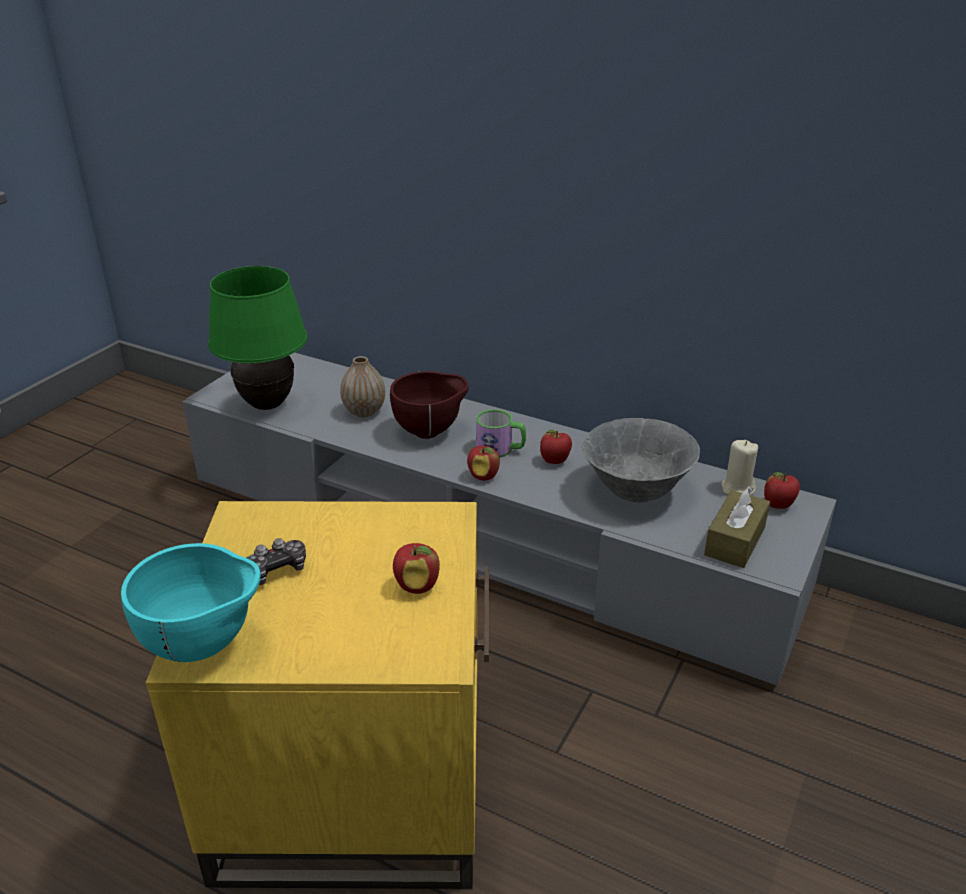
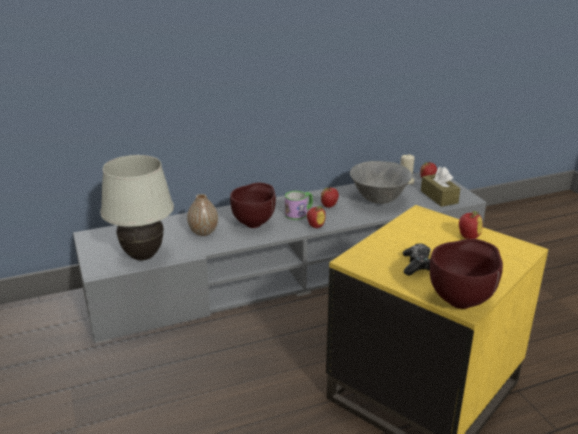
camera: 50 degrees left, 5 degrees down
turquoise bowl [121,543,261,662] -> brown bowl [430,239,503,309]
green table lamp [208,266,307,410] -> white table lamp [100,155,174,260]

